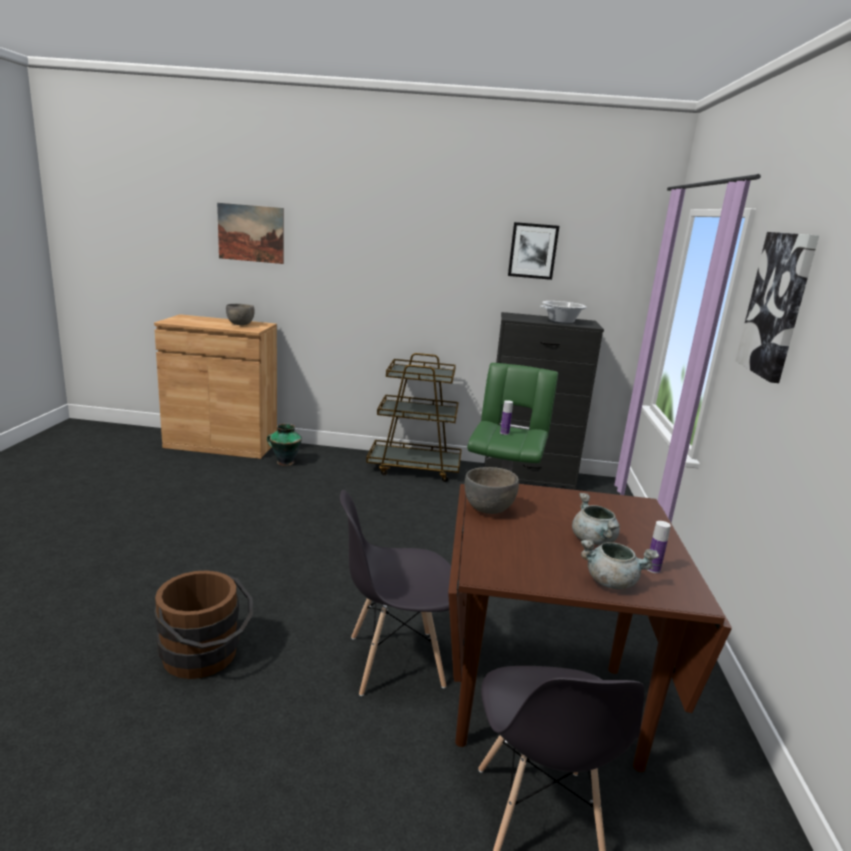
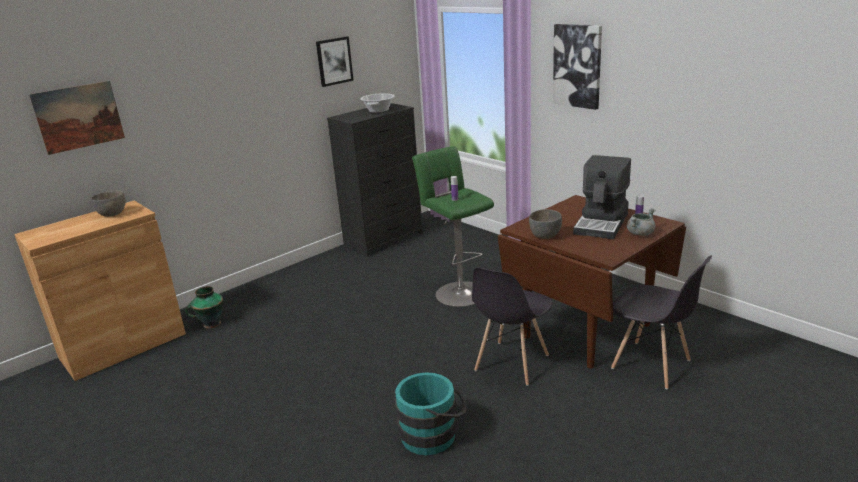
camera: 45 degrees left, 5 degrees up
brown bucket [154,570,253,679] -> turquoise bucket [395,372,467,455]
brown cart [366,353,462,482] -> none
grey cooking pot [572,493,620,545] -> coffee machine [573,155,631,240]

